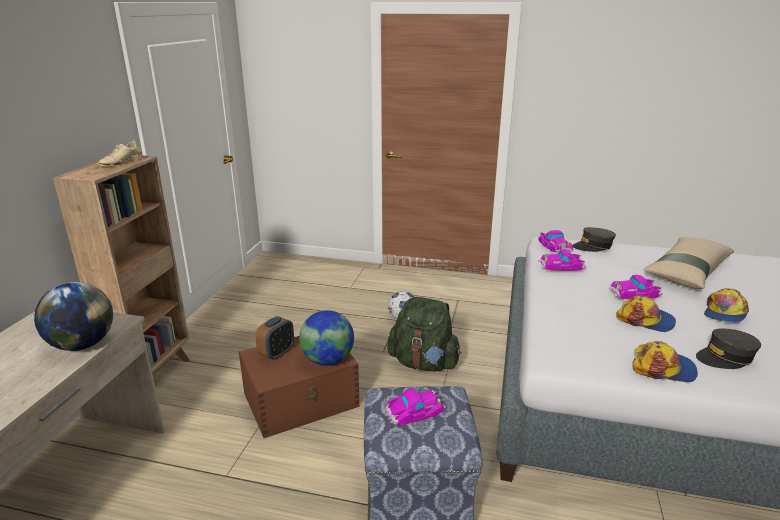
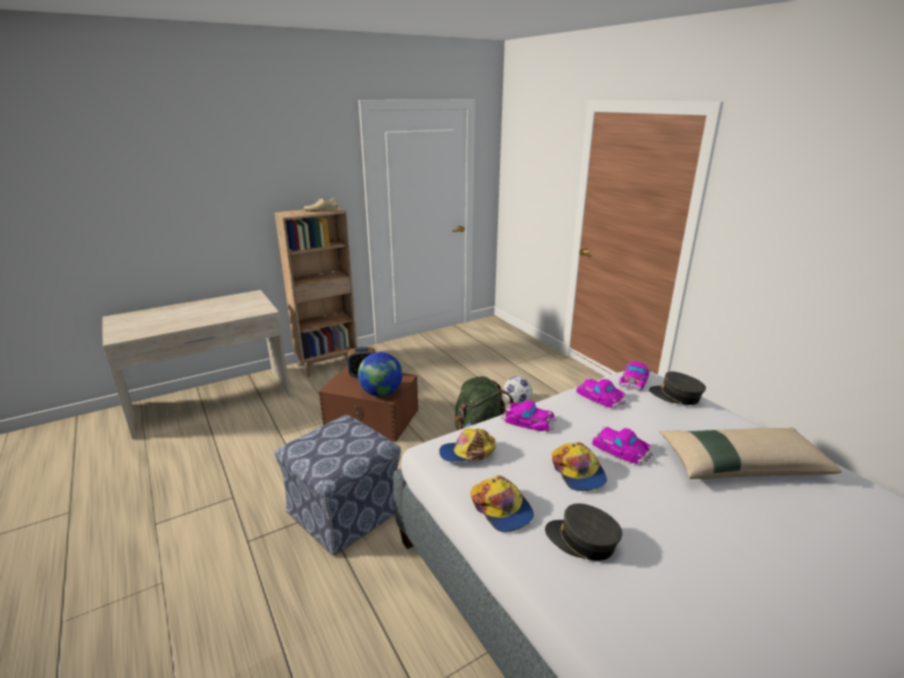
camera: 45 degrees right, 0 degrees up
globe [34,282,113,351] -> none
toy car [383,389,446,425] -> toy car moved to [501,400,557,432]
cap [704,288,749,322] -> cap moved to [439,428,496,462]

